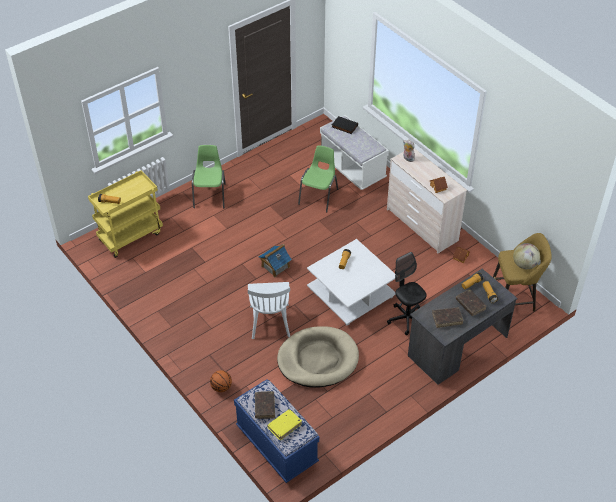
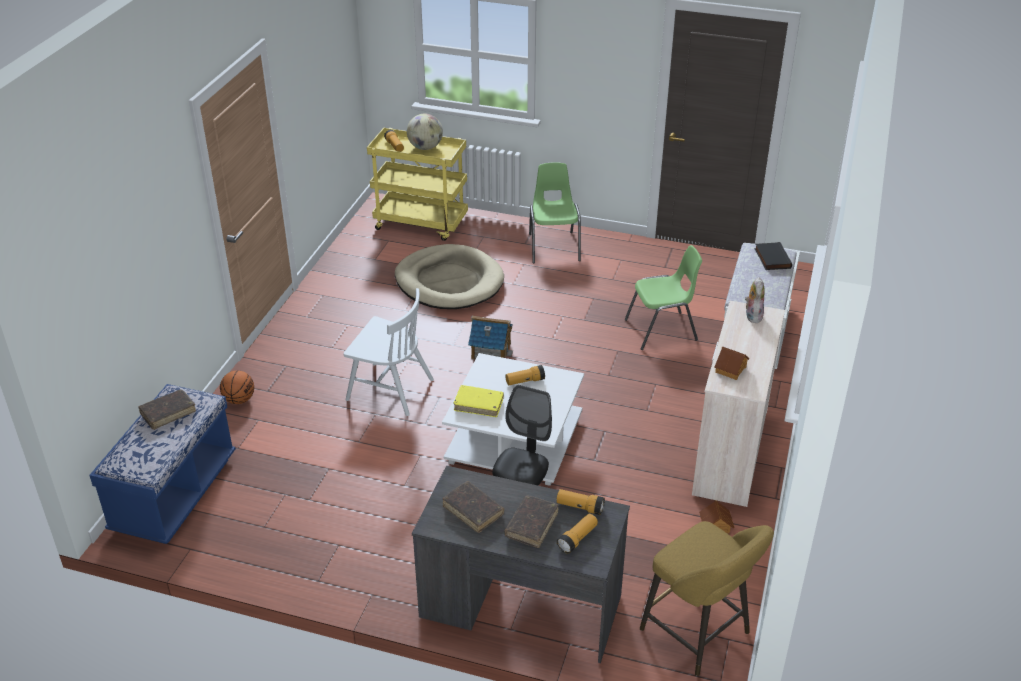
camera: 55 degrees right, 10 degrees down
green chair [192,145,226,208] -> green chair turned 60 degrees counterclockwise [529,162,581,263]
white chair [248,282,290,339] -> white chair turned 120 degrees counterclockwise [343,288,434,416]
yellow book [267,409,302,440] -> yellow book moved to [454,385,504,417]
beige dog bed [277,326,359,388] -> beige dog bed moved to [395,244,504,309]
globe [513,243,540,269] -> globe moved to [407,114,443,150]

